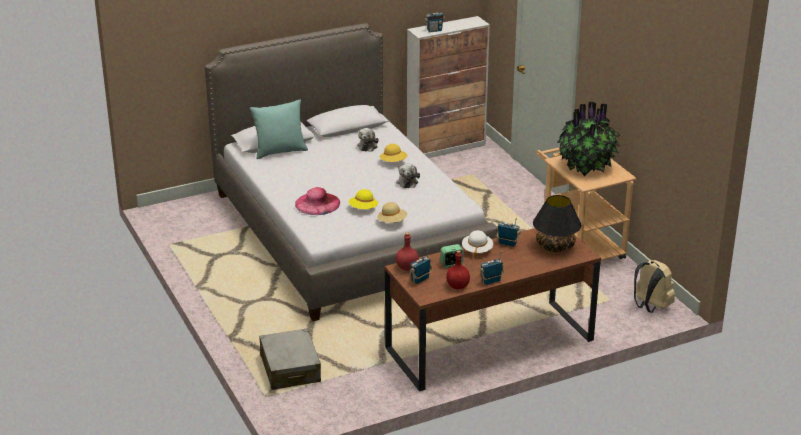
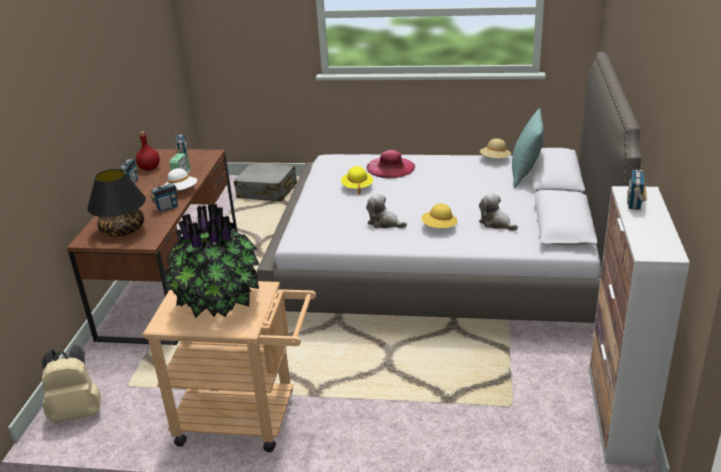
camera: 125 degrees right, 0 degrees up
beige hat [377,202,407,223] -> beige hat moved to [480,138,511,158]
red bottle [396,232,419,271] -> none

